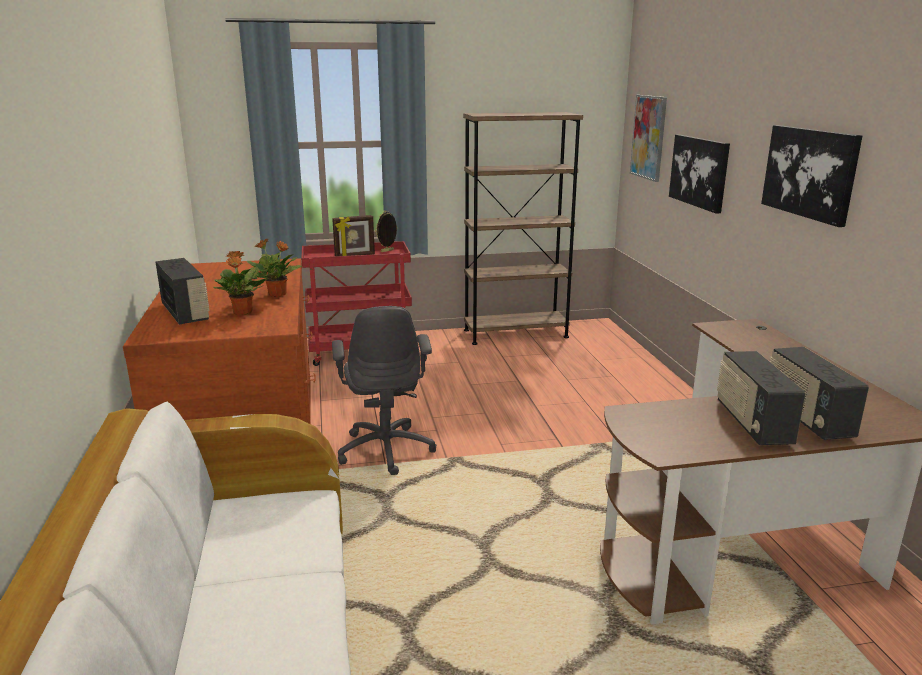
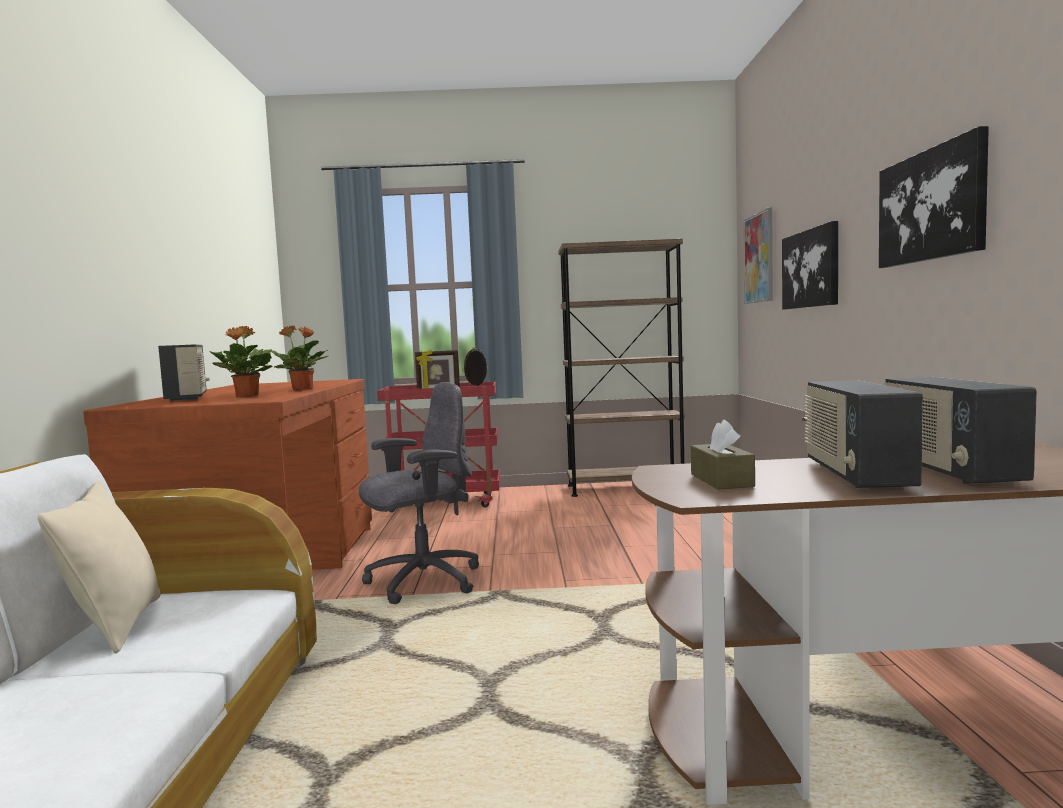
camera: 10 degrees right, 15 degrees down
grey office chair [332,306,436,475] -> grey office chair turned 120 degrees counterclockwise [359,382,479,604]
none -> beige pillow [38,481,161,653]
none -> brown tissue box [691,419,755,489]

